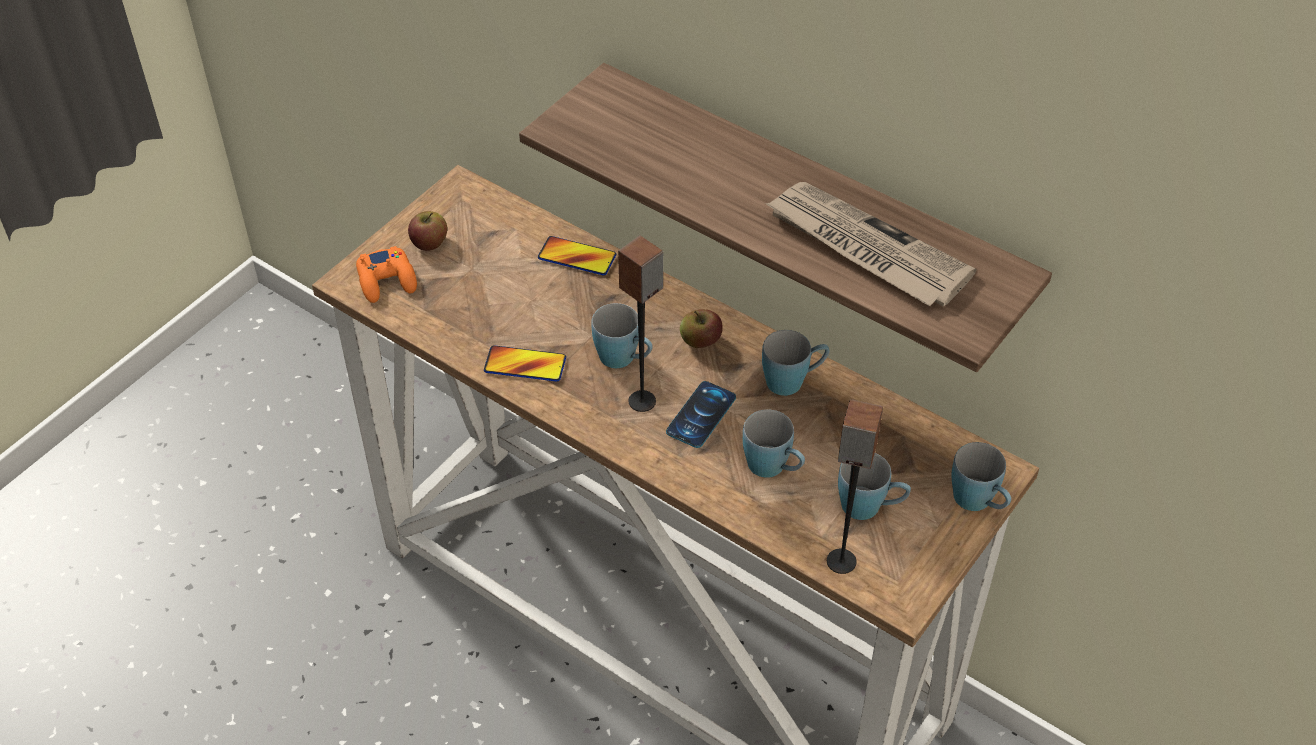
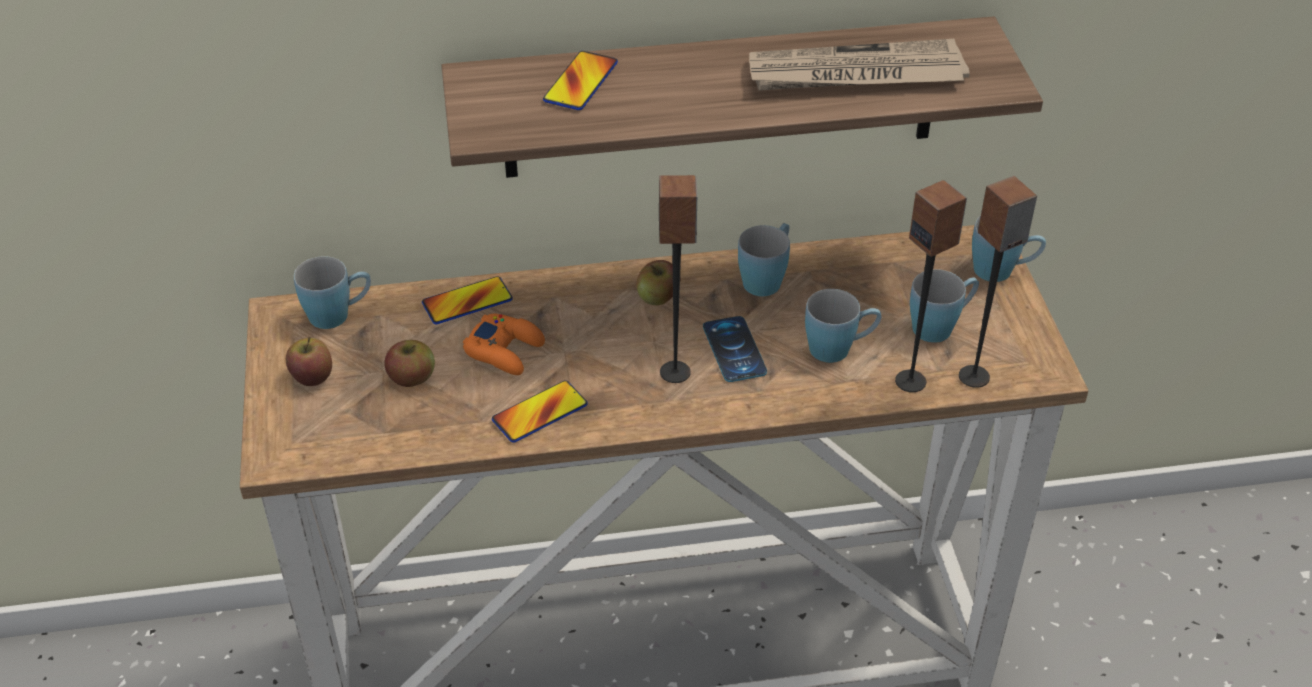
camera: 45 degrees left, 5 degrees down
orange game controller [356,246,417,303] -> orange game controller moved to [463,313,545,375]
blue mug [591,303,653,368] -> blue mug moved to [294,256,371,329]
none -> apple [384,340,435,387]
none -> phone [543,51,618,110]
none -> speaker [895,180,967,392]

